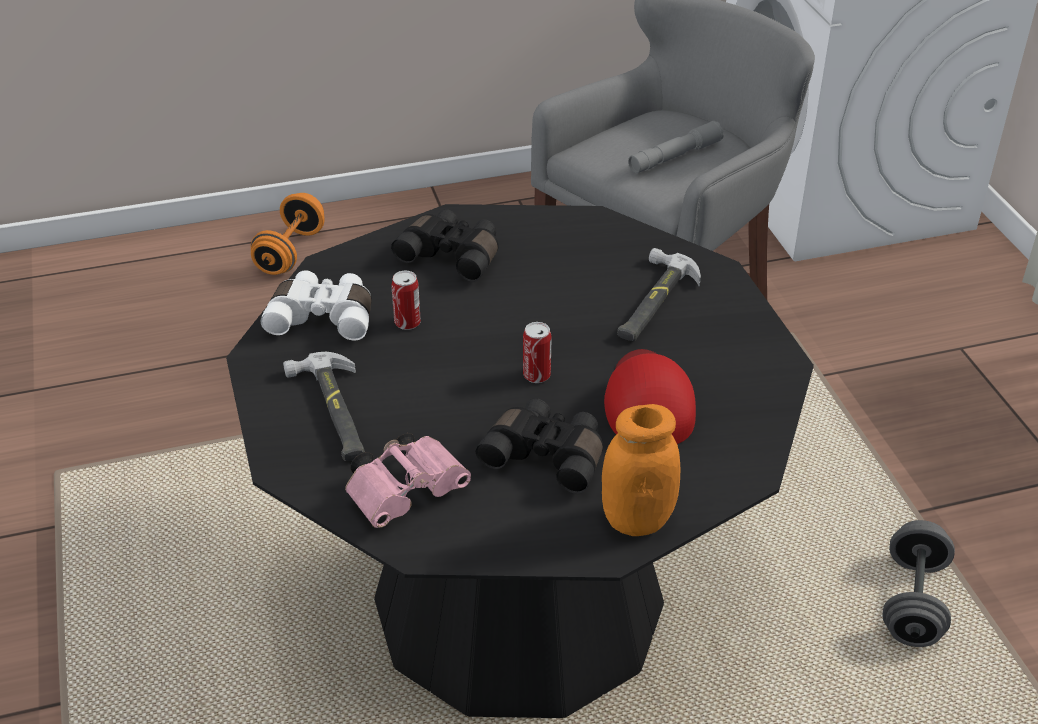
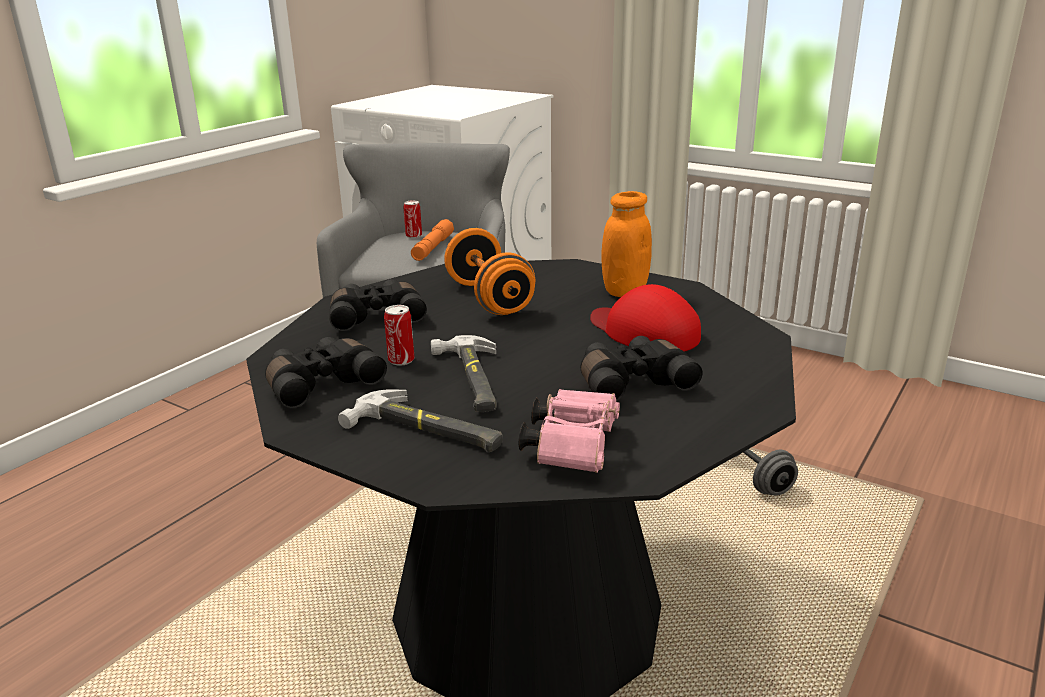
camera: 40 degrees left, 15 degrees down
orange dumbbell [251,193,325,275] -> orange dumbbell moved to [444,228,535,315]
white binoculars [261,270,372,340] -> black binoculars [265,337,387,408]
can [523,322,552,383] -> can moved to [403,200,422,238]
orange jar [602,404,680,536] -> orange jar moved to [601,191,652,297]
hammer [617,248,701,341] -> hammer moved to [431,335,497,412]
grey flashlight [628,121,723,173] -> orange flashlight [411,219,454,261]

